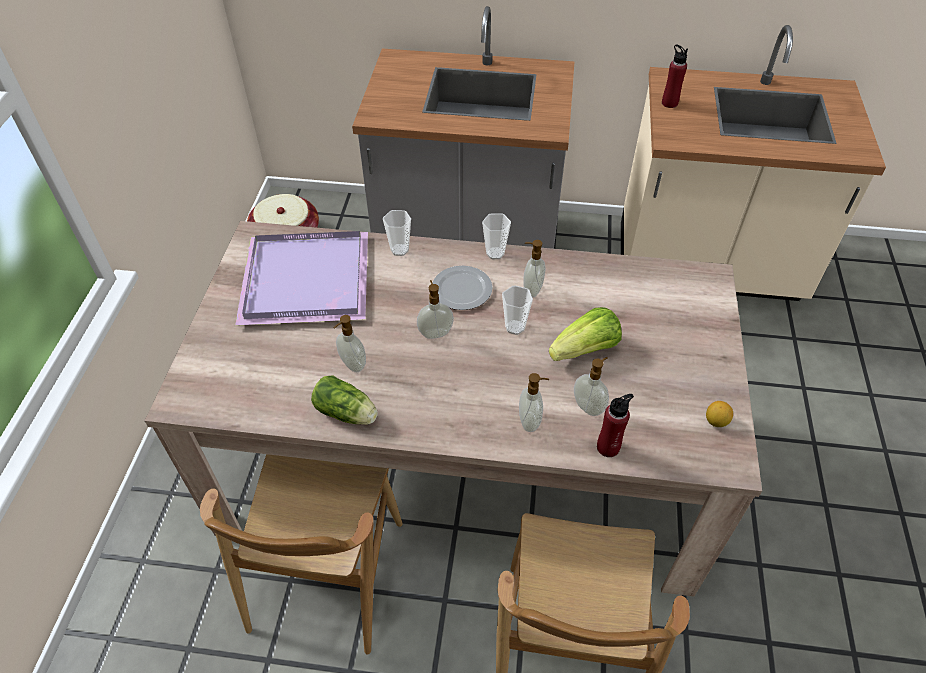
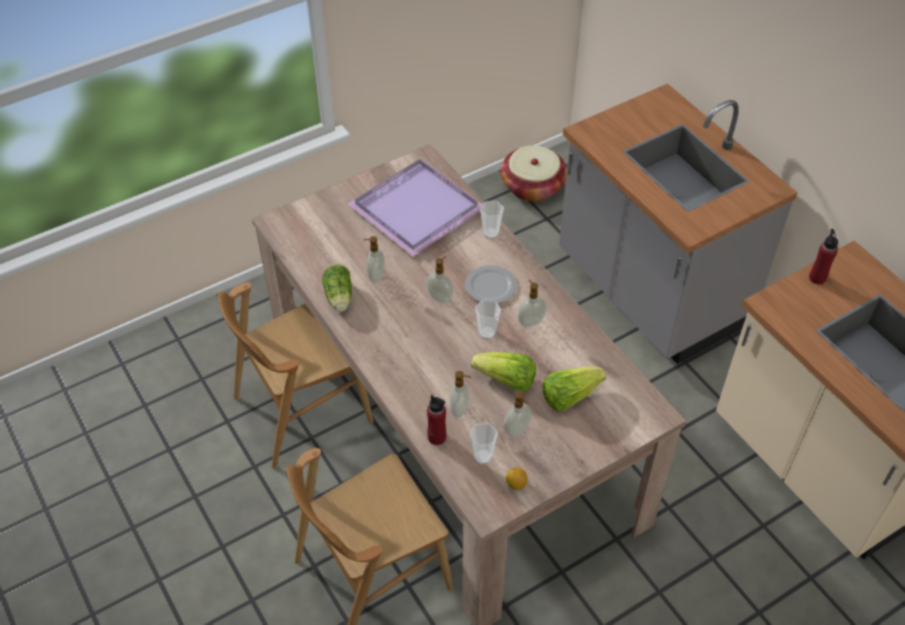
camera: 50 degrees right, 0 degrees up
cup [482,214,511,259] -> cup moved to [470,423,498,465]
soap dispenser [519,373,549,432] -> soap dispenser moved to [504,391,531,437]
none -> lettuce [543,366,606,412]

